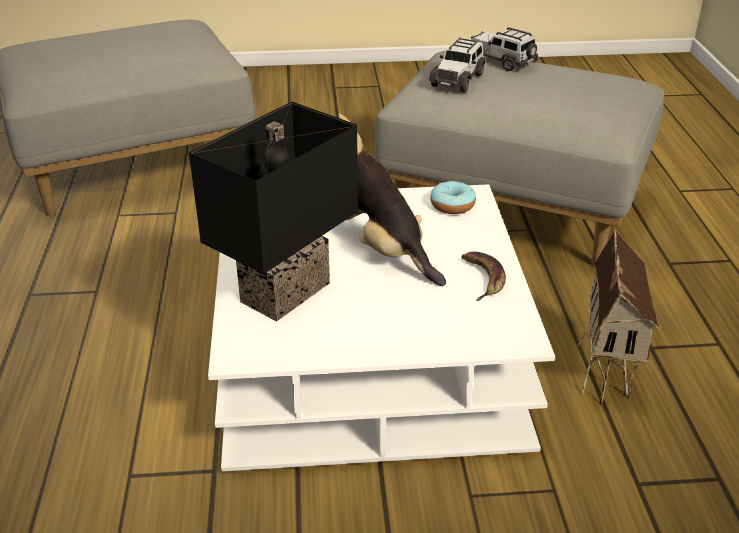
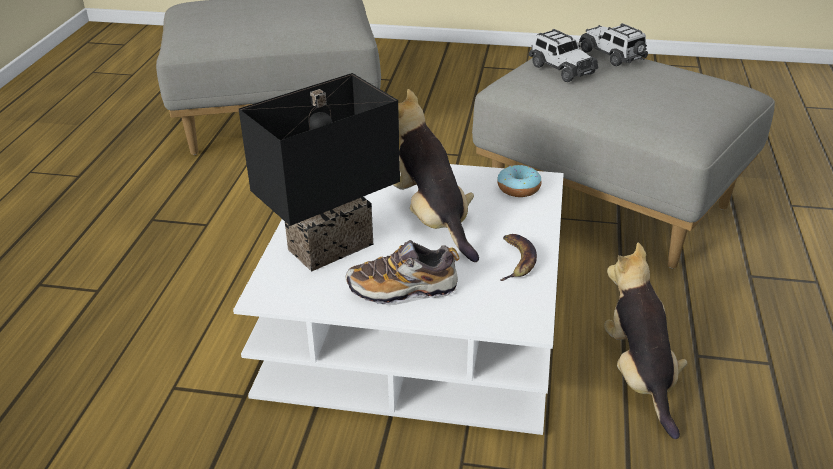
camera: 15 degrees right, 0 degrees up
toy car [429,37,485,92] -> toy car turned 75 degrees counterclockwise [529,29,598,82]
toy house [578,229,659,405] -> plush toy [604,243,687,439]
none -> shoe [346,240,460,305]

